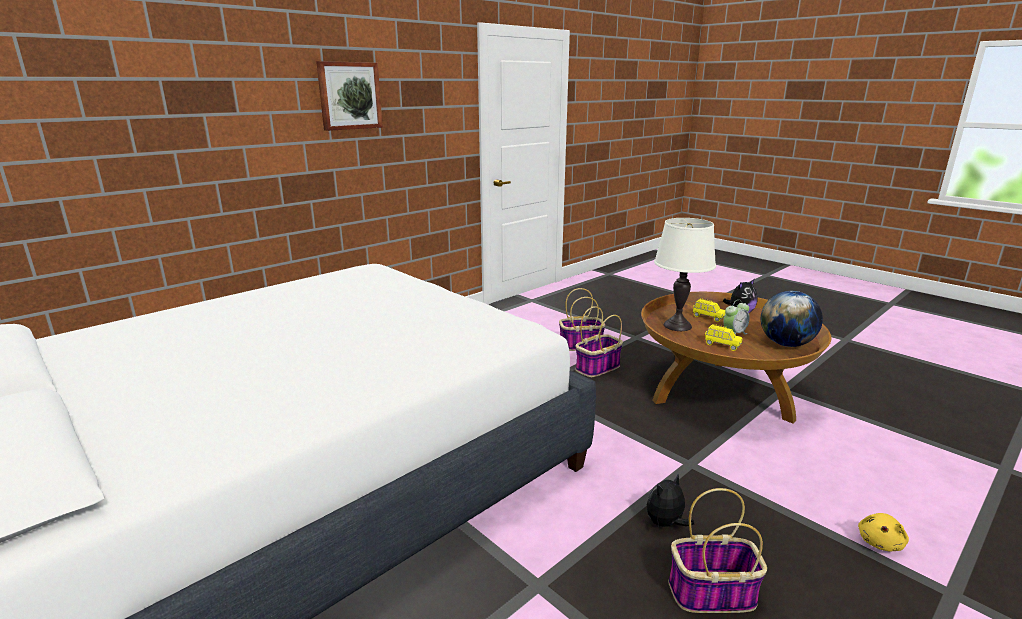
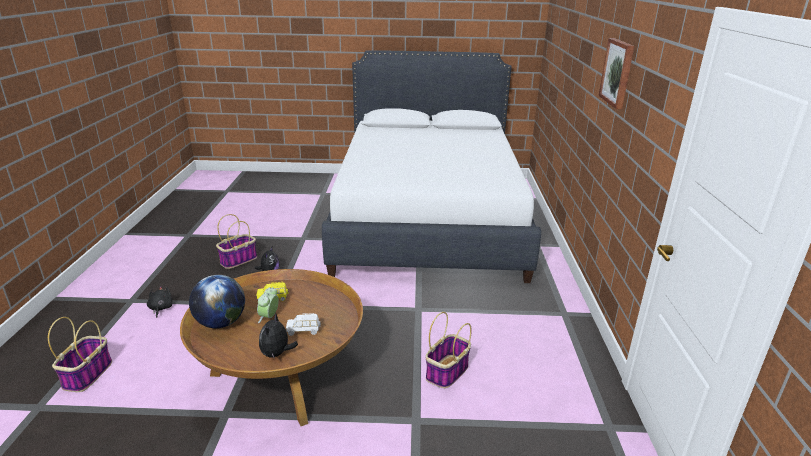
camera: 135 degrees right, 5 degrees up
basket [575,306,623,377] -> basket moved to [48,317,112,392]
white table lamp [654,218,716,331] -> none
yellow toy car [693,298,726,322] -> white toy car [286,313,321,336]
yellow plush toy [858,513,909,551] -> black plush toy [147,286,172,318]

